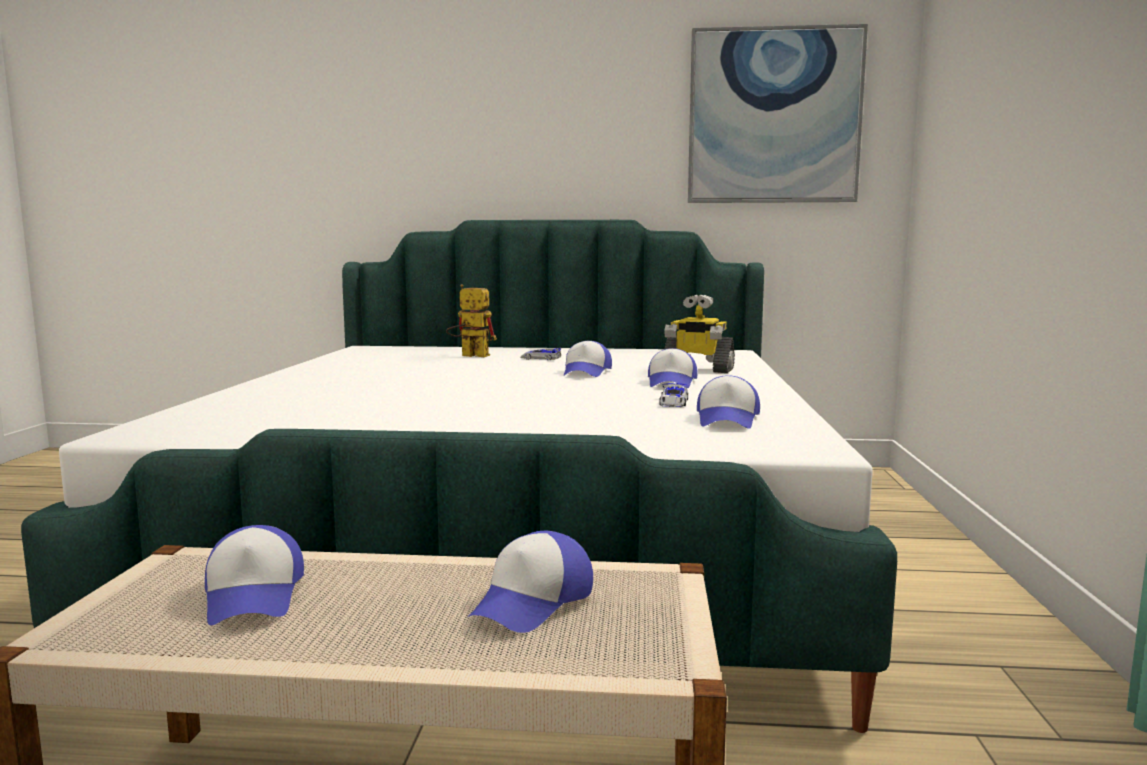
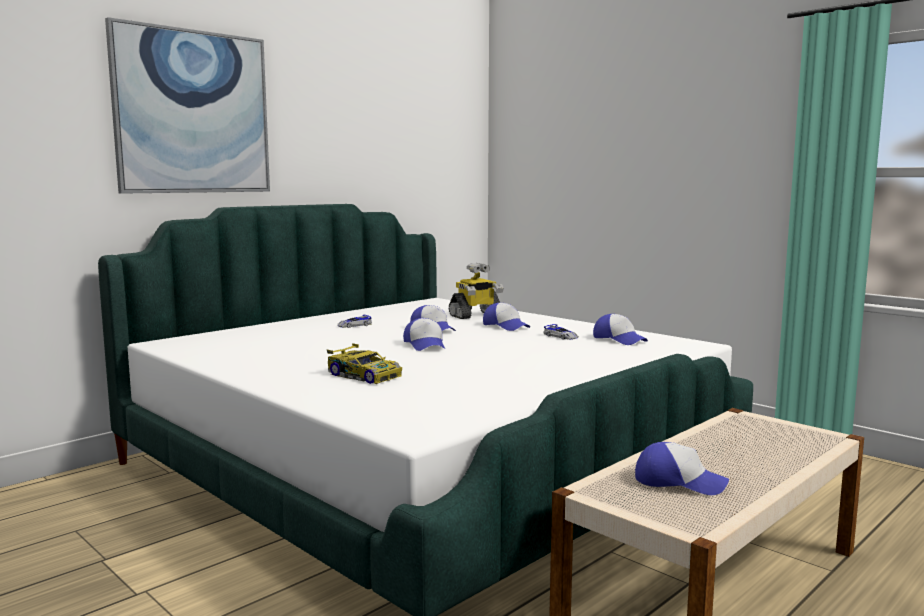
camera: 50 degrees left, 0 degrees up
toy robot [446,284,497,357] -> none
cap [468,531,593,633] -> cap moved to [403,318,445,351]
picture [688,24,868,203] -> picture moved to [105,17,270,194]
none -> toy car [327,343,402,384]

